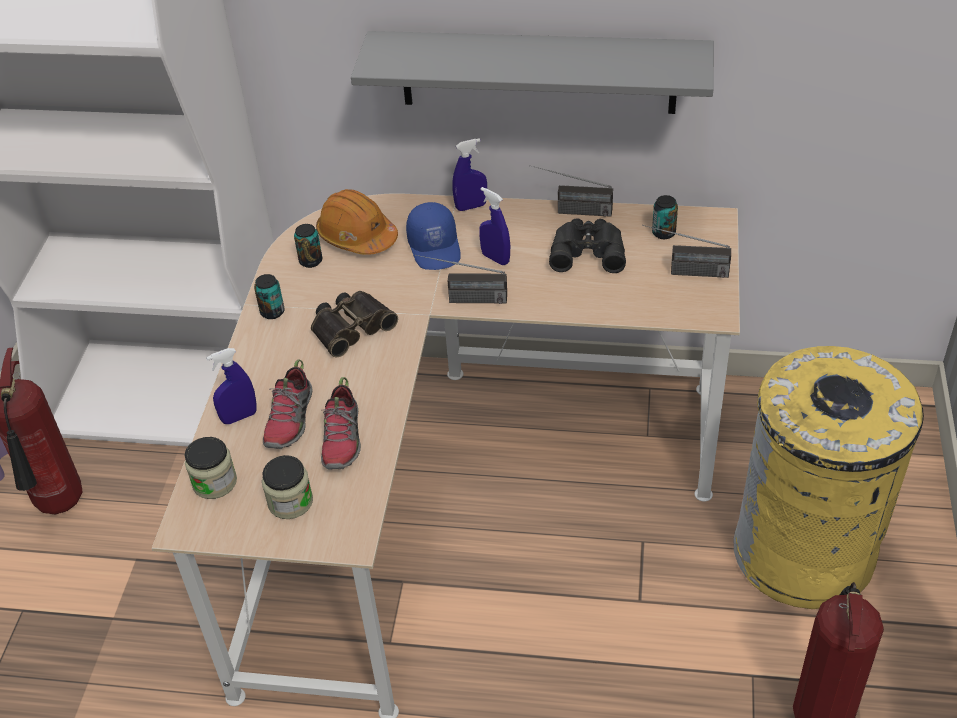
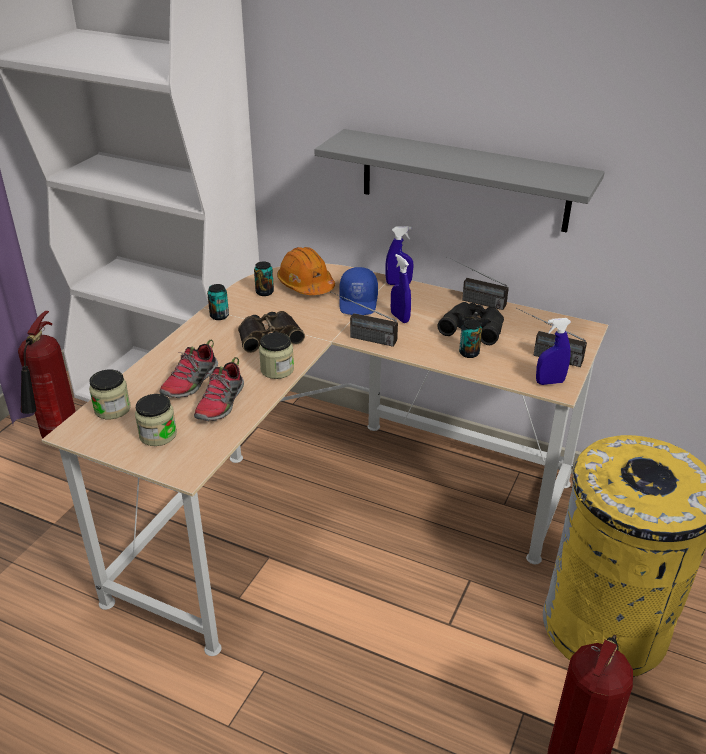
camera: 15 degrees right, 10 degrees down
blue spray bottle [206,348,257,424] -> blue spray bottle moved to [536,318,571,385]
can [652,195,678,239] -> can moved to [459,320,482,358]
none -> jar [259,332,294,379]

